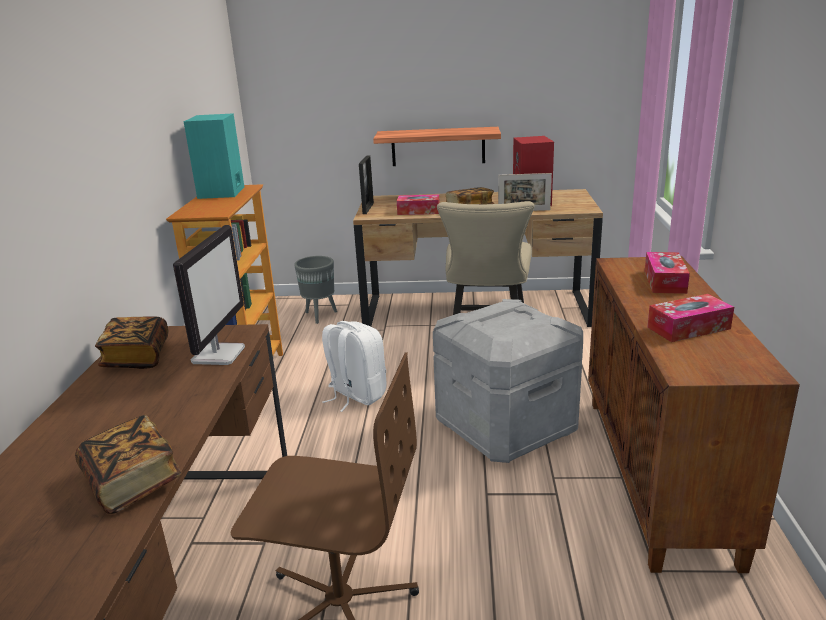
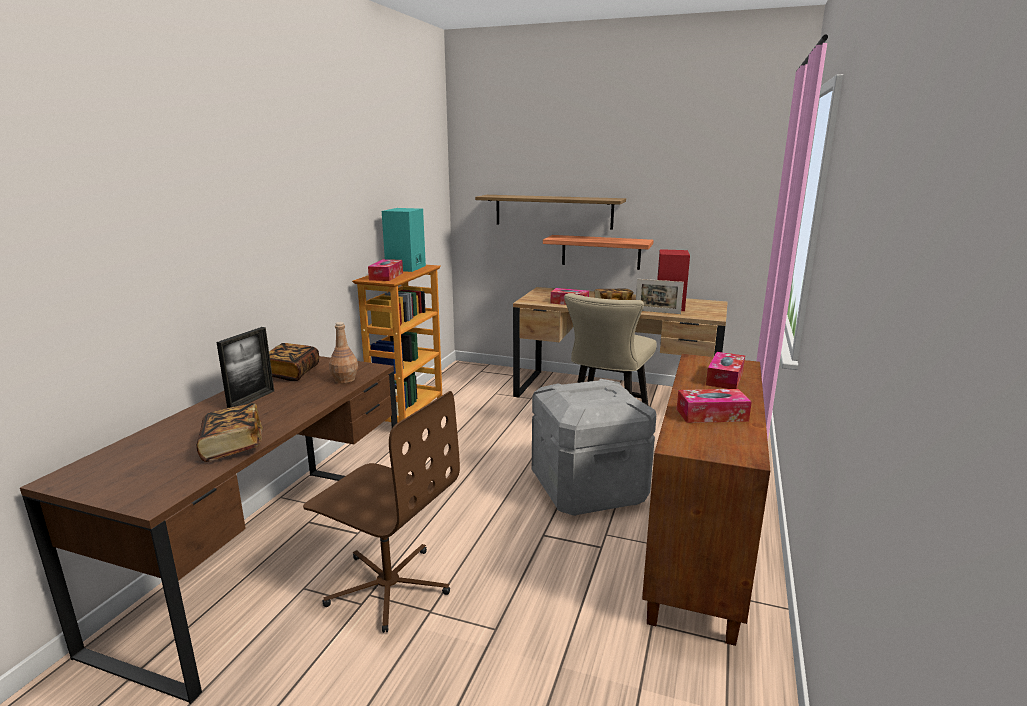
camera: 15 degrees right, 5 degrees down
monitor [173,225,245,365] -> brown bottle [329,322,358,383]
grey planter [294,256,337,324] -> none
white backpack [322,321,386,412] -> none
picture frame [359,155,374,214] -> picture frame moved to [216,327,274,408]
none -> tissue box [368,259,403,281]
none -> shelf [475,195,626,229]

